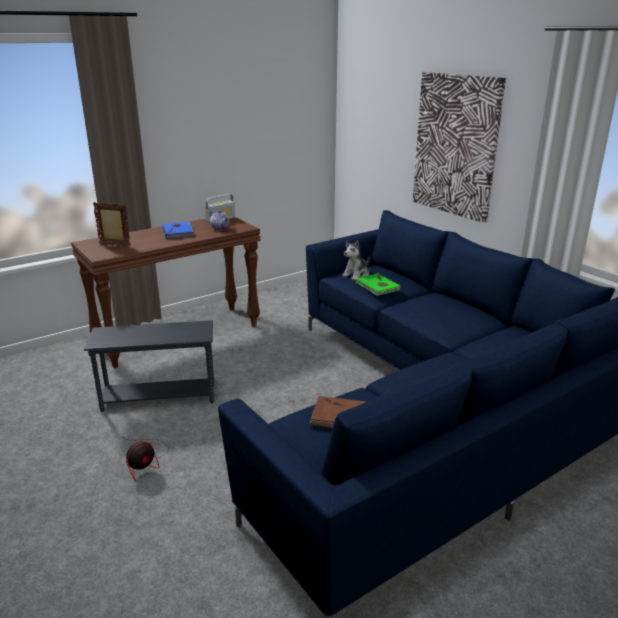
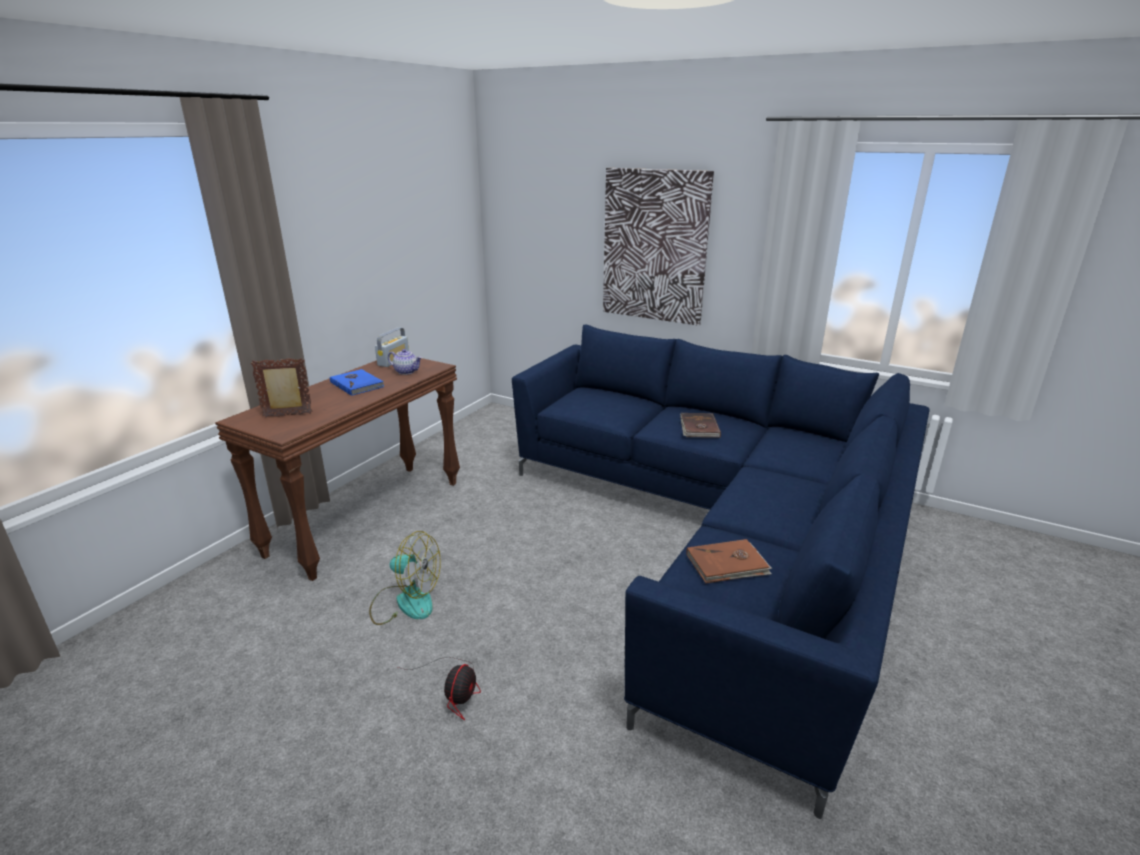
camera: 25 degrees left, 0 degrees up
grey side table [84,320,214,412] -> fan [369,531,441,625]
plush toy [342,240,370,280] -> none
green book [355,273,401,296] -> none
none -> brown book [680,413,721,438]

